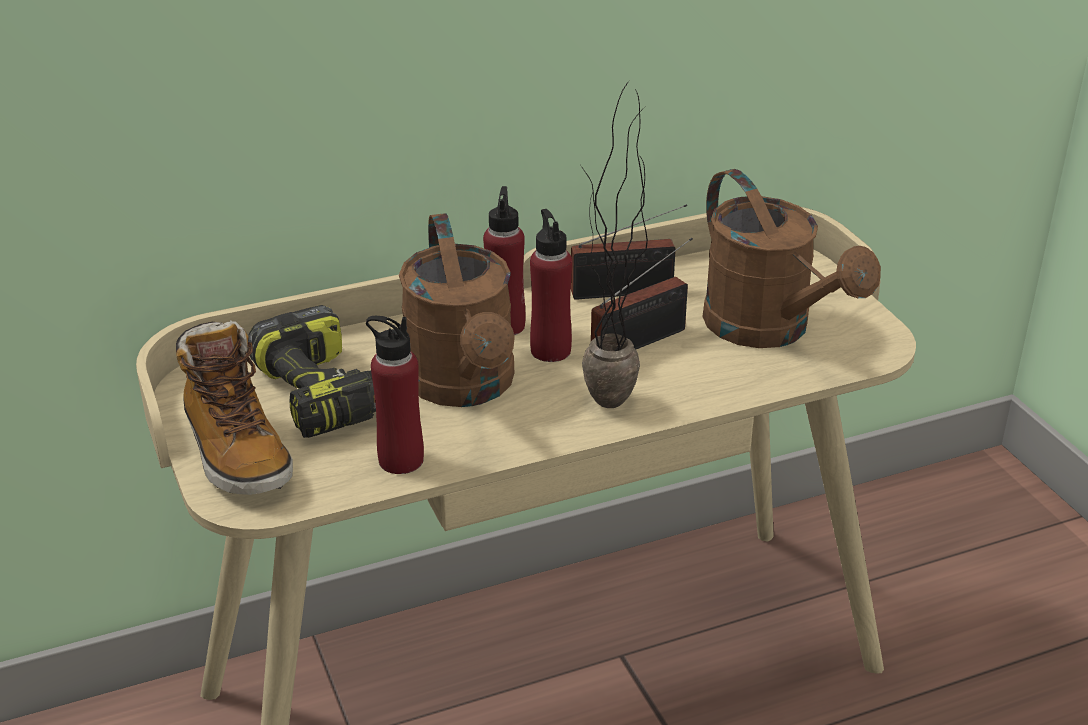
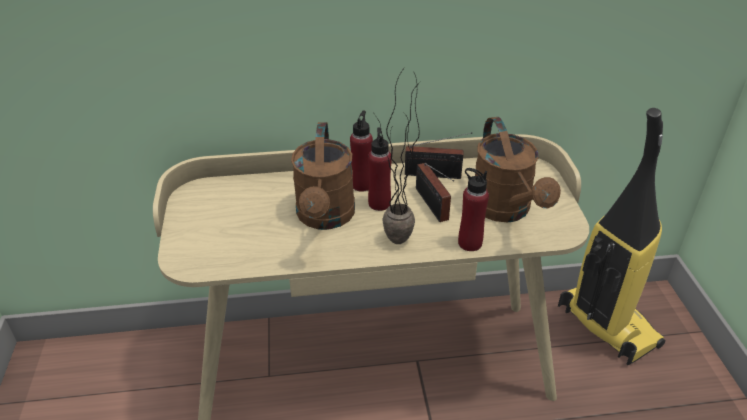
camera: 15 degrees right, 5 degrees up
boot [176,320,293,495] -> none
power drill [248,305,376,438] -> none
red bottle [366,316,424,474] -> red bottle moved to [458,168,489,251]
radio [591,238,693,349] -> radio turned 90 degrees clockwise [416,163,454,222]
none -> vacuum cleaner [558,108,665,365]

